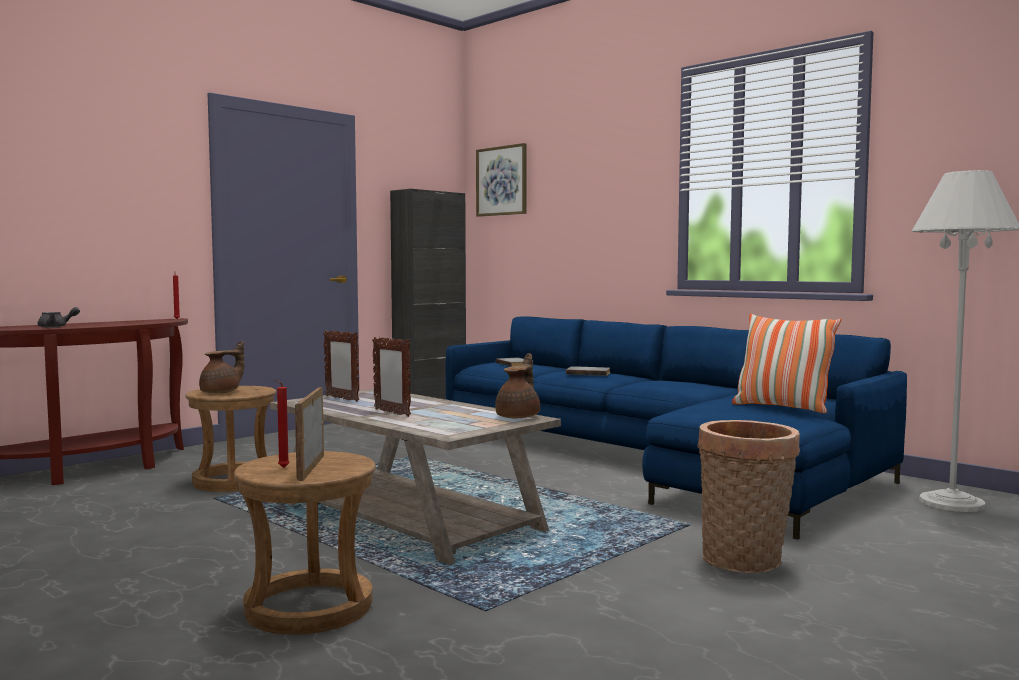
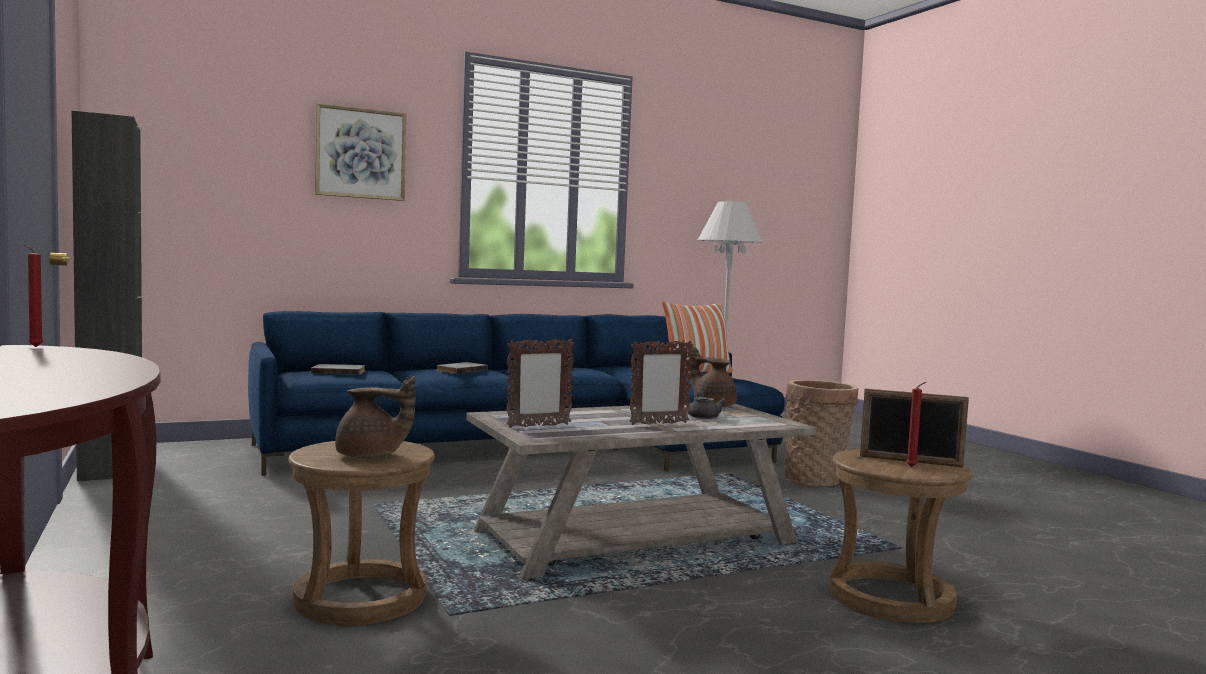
camera: 70 degrees left, 0 degrees up
grey teapot [38,307,80,328] -> grey teapot moved to [688,389,726,419]
brown teapot [199,341,245,393] -> brown teapot turned 120 degrees clockwise [335,376,415,458]
picture [476,143,527,217] -> picture moved to [315,103,406,201]

